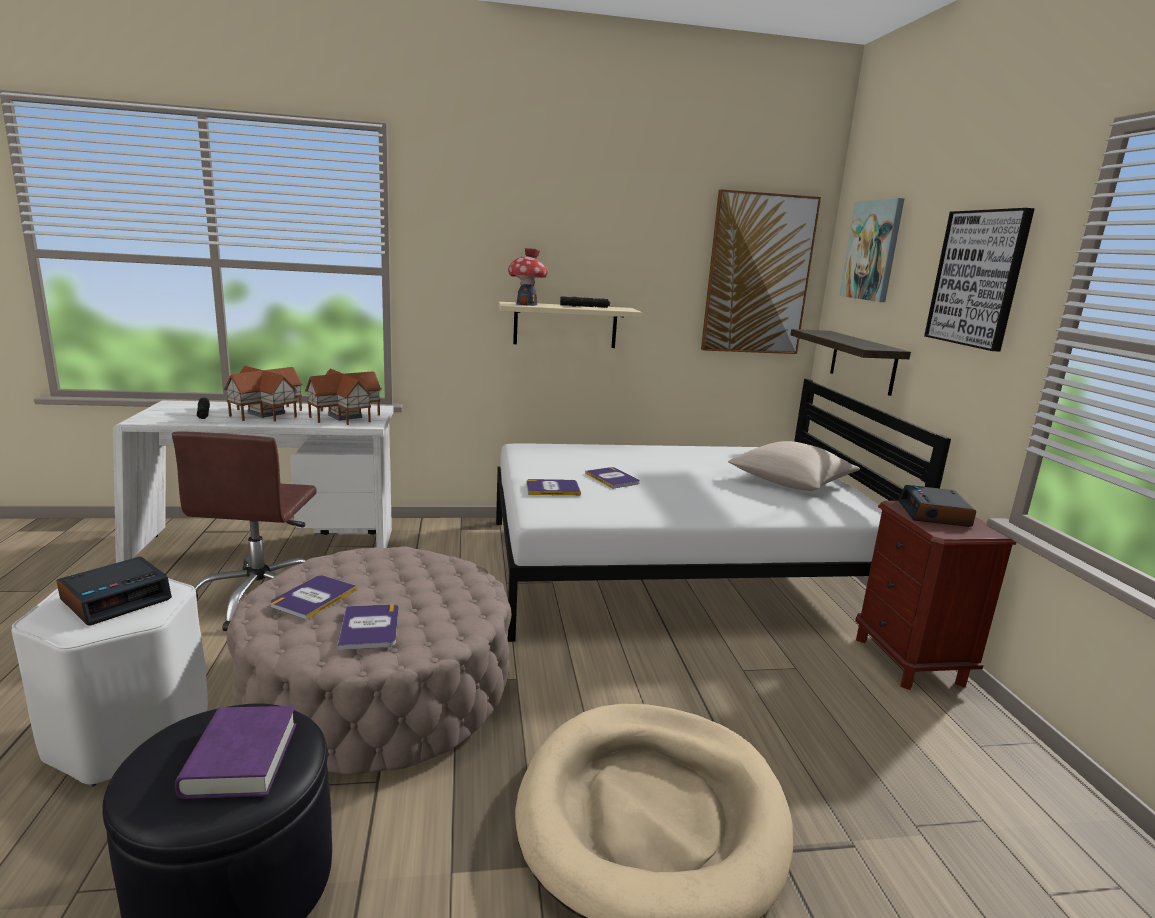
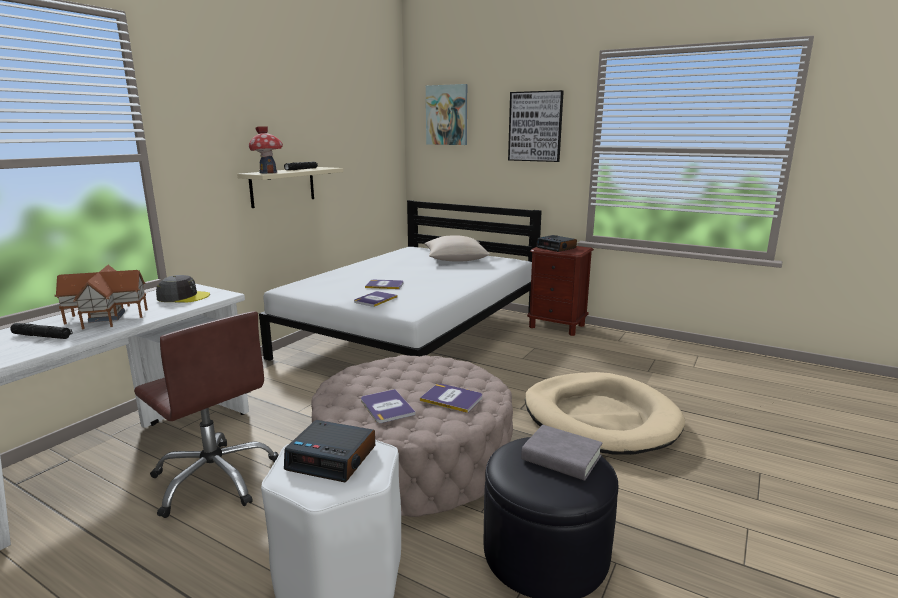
camera: 50 degrees left, 0 degrees up
alarm clock [57,556,172,626] -> alarm clock turned 120 degrees clockwise [284,420,375,482]
purple book [175,706,296,799] -> grey book [521,425,603,481]
toy house [305,368,382,425] -> grey cap [156,275,210,303]
picture [701,189,821,354] -> none
shelf [791,329,911,396] -> none

